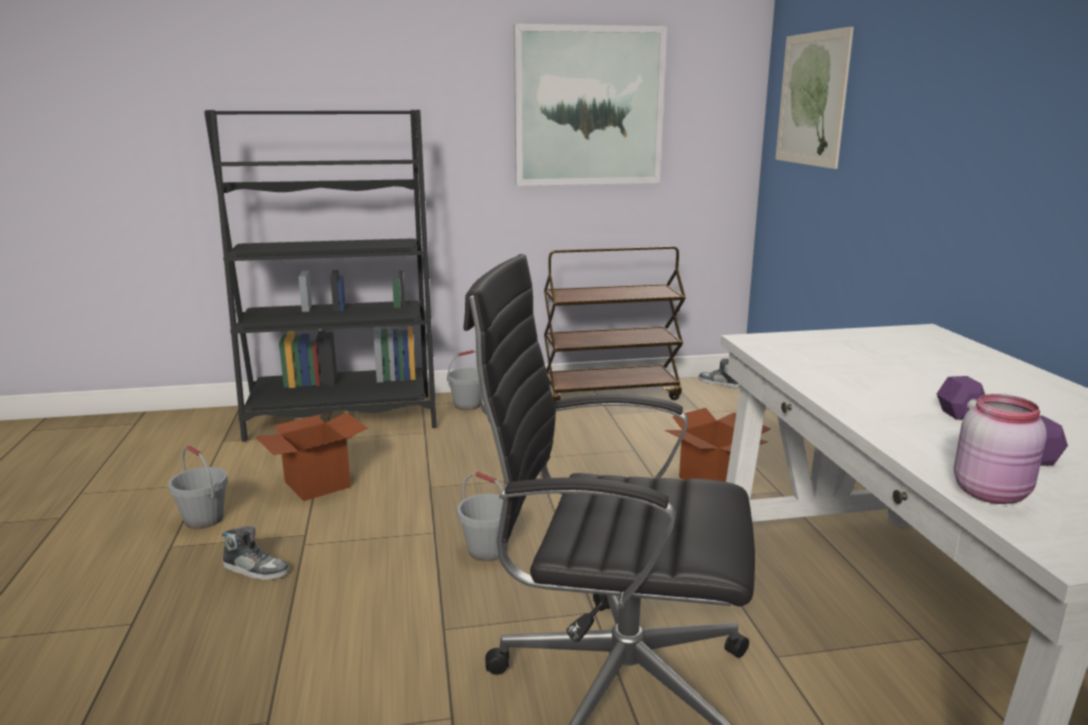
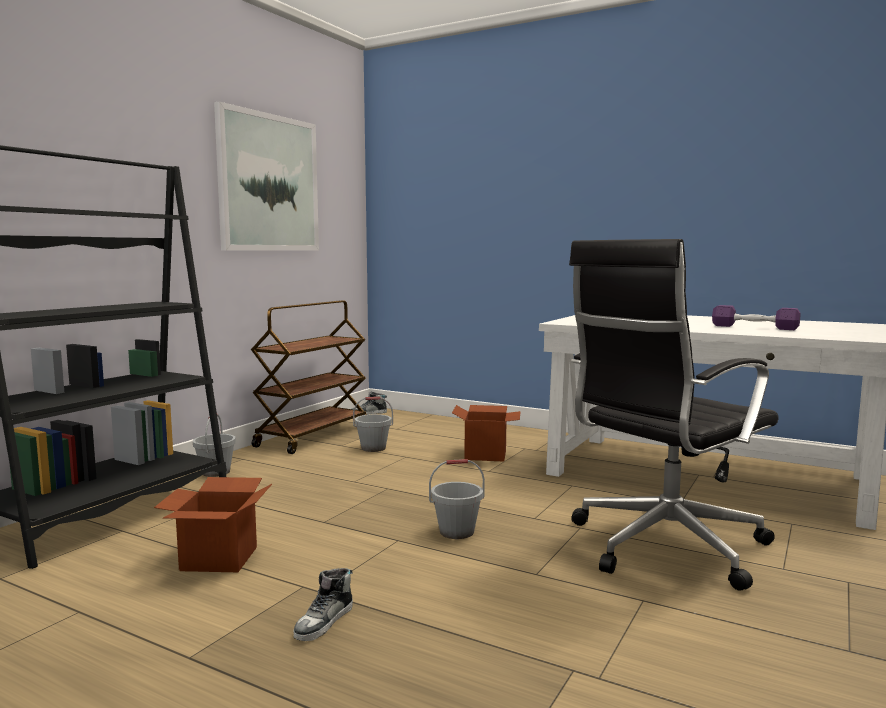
camera: 50 degrees left, 10 degrees down
grey bucket [168,445,228,529] -> grey bucket moved to [353,397,393,452]
shoe [222,526,289,580] -> shoe turned 150 degrees clockwise [294,568,353,641]
picture [775,26,854,169] -> none
pink jar [954,394,1047,504] -> none

